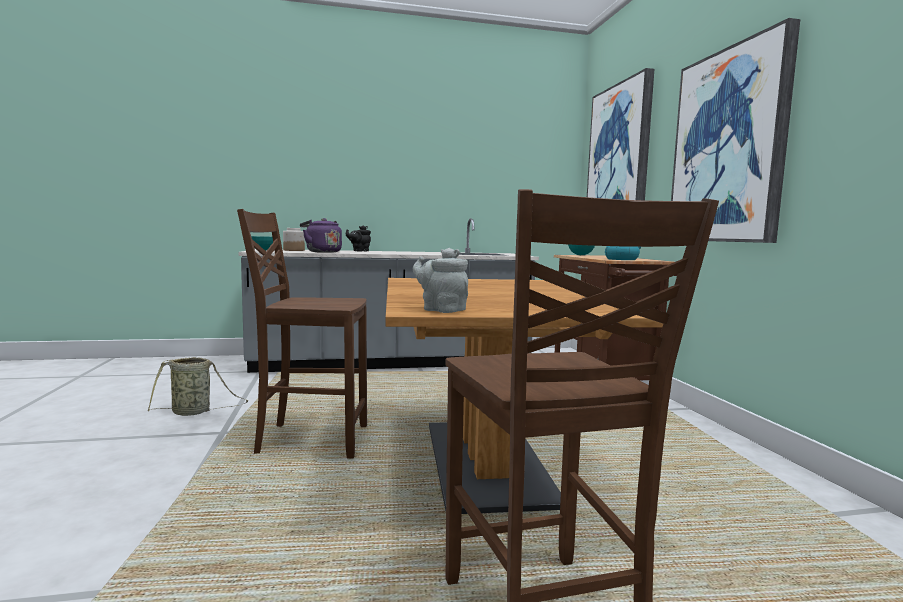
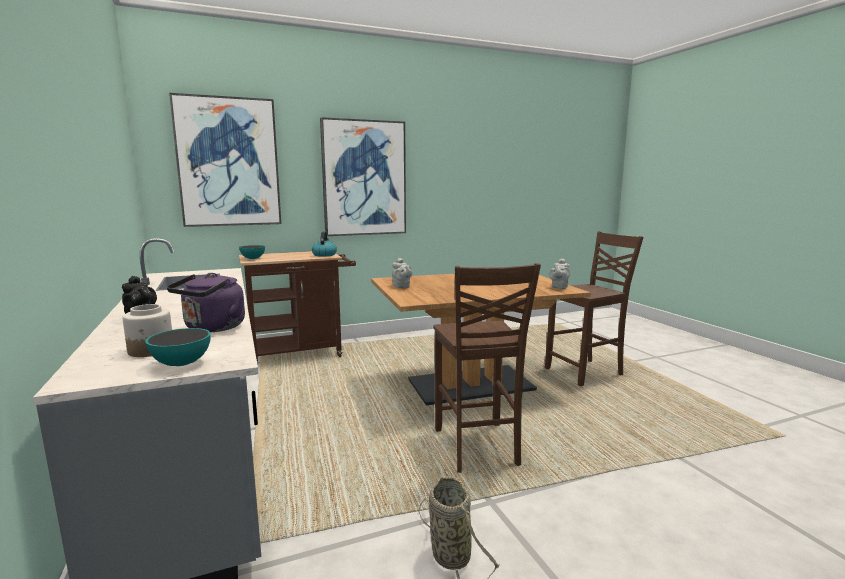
camera: 100 degrees left, 5 degrees up
none -> grey teapot [392,258,413,288]

